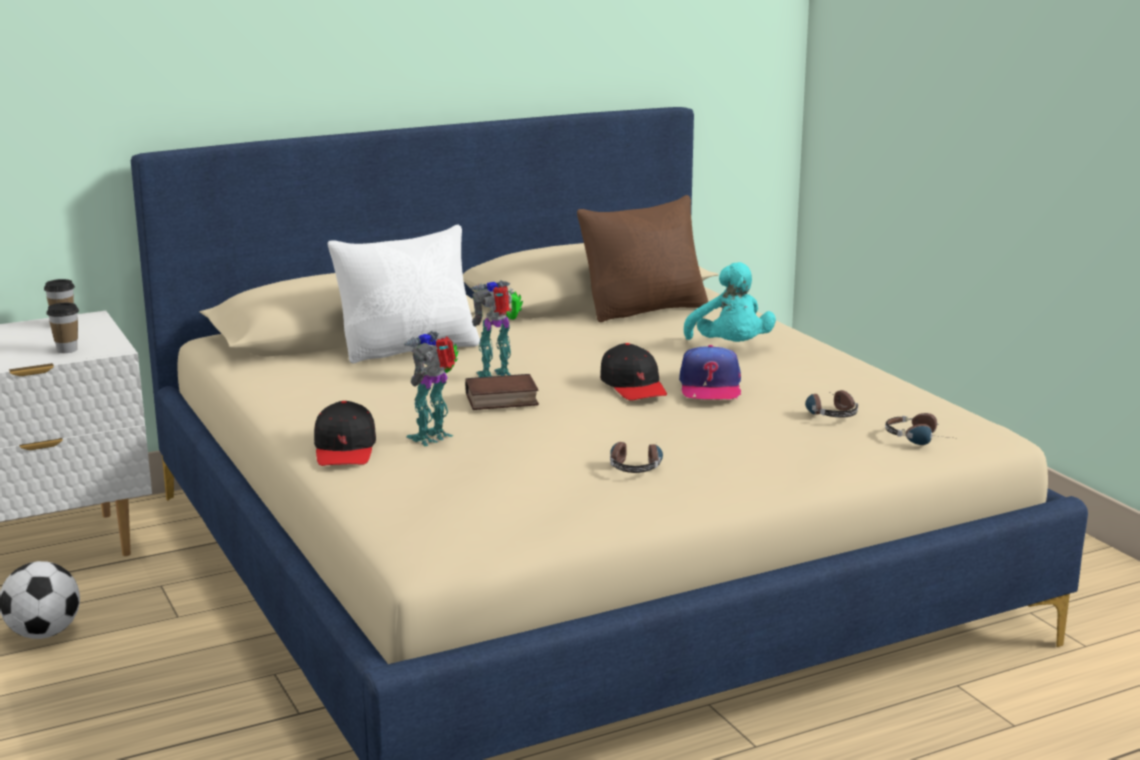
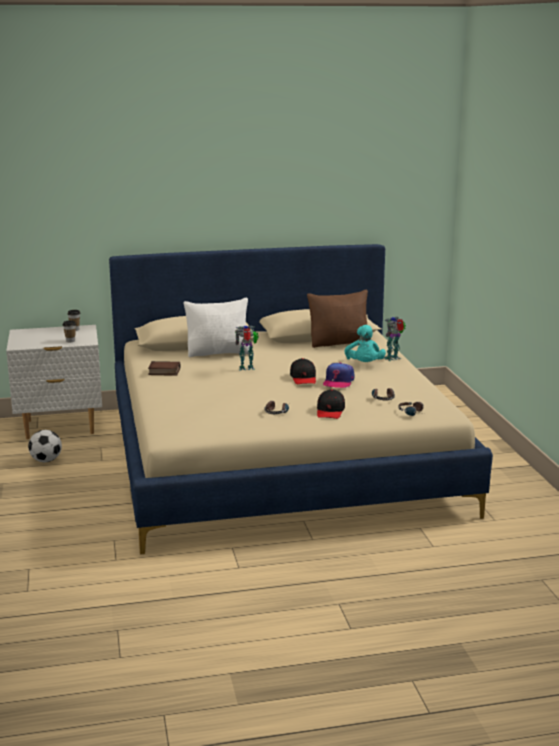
camera: 15 degrees right, 0 degrees up
black cap [314,401,376,466] -> black cap moved to [317,389,345,419]
toy robot [404,331,459,446] -> toy robot moved to [384,317,406,361]
book [465,374,539,410] -> book moved to [148,361,180,376]

